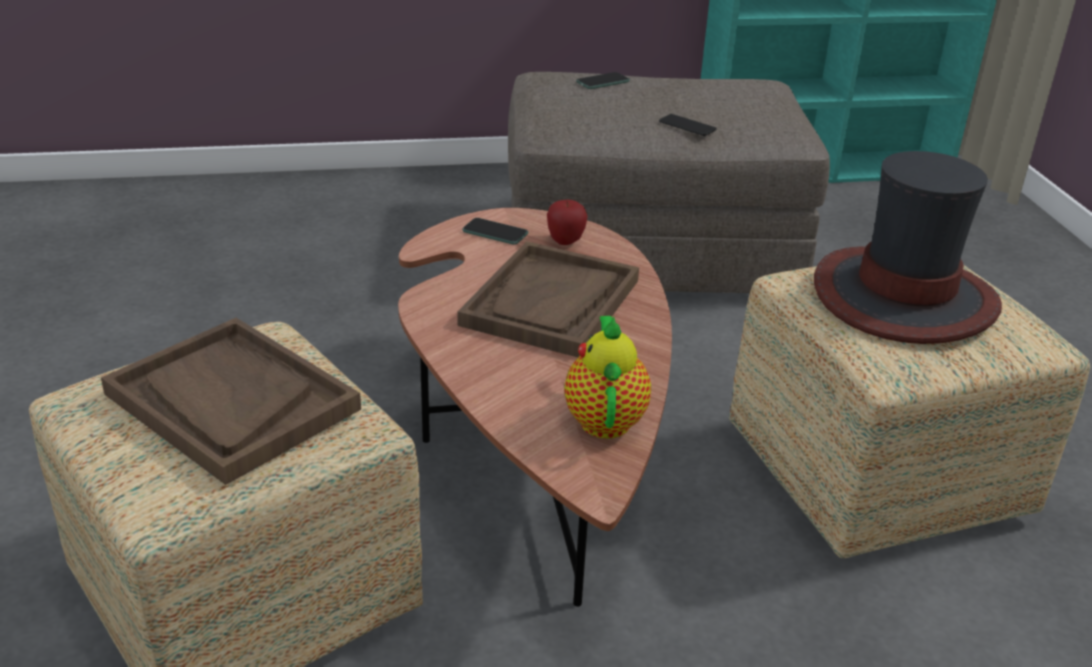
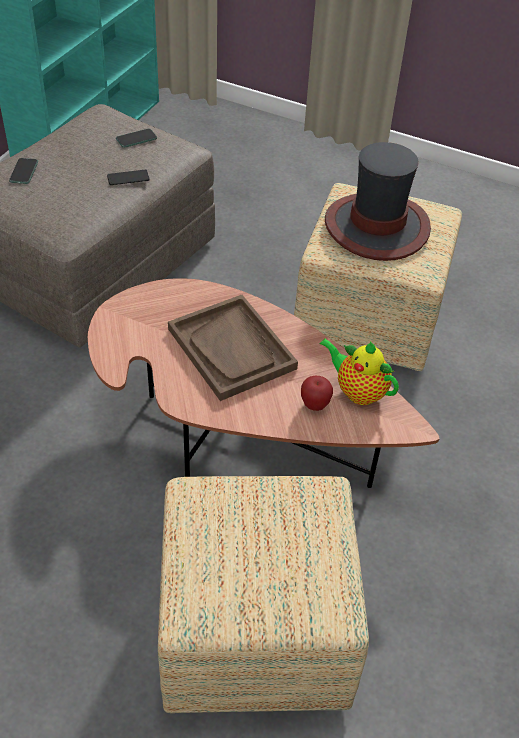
camera: 55 degrees left, 15 degrees up
brown tray [101,318,361,485] -> none
phone [462,218,528,245] -> phone moved to [116,128,157,148]
apple [547,200,588,245] -> apple moved to [301,376,333,411]

